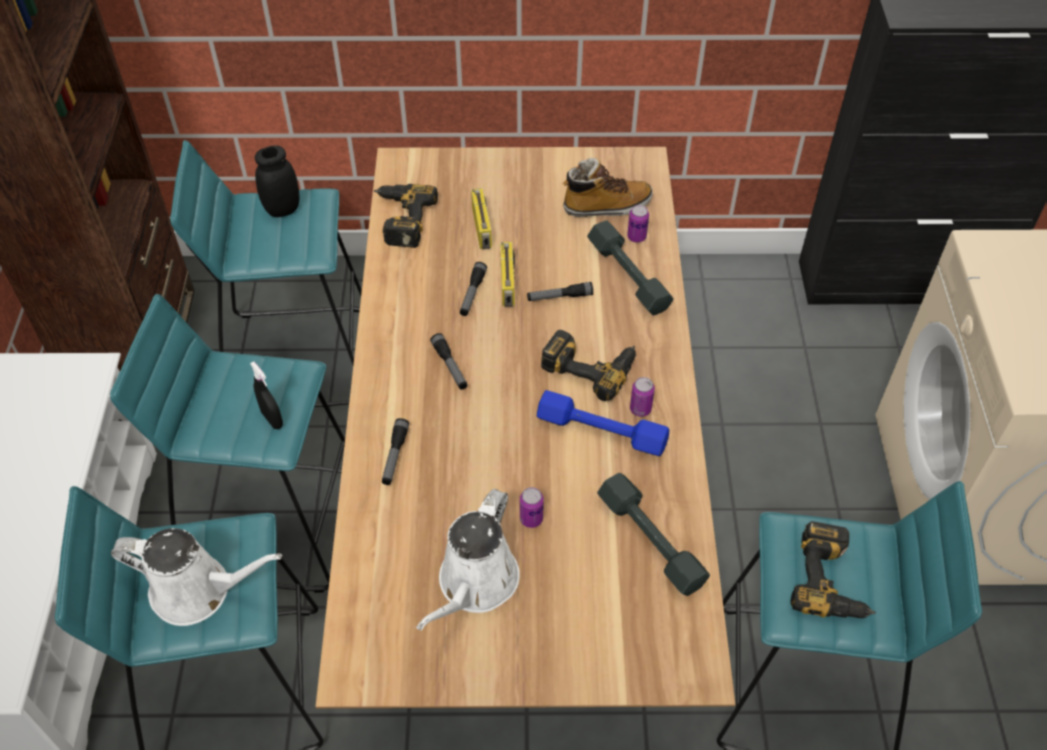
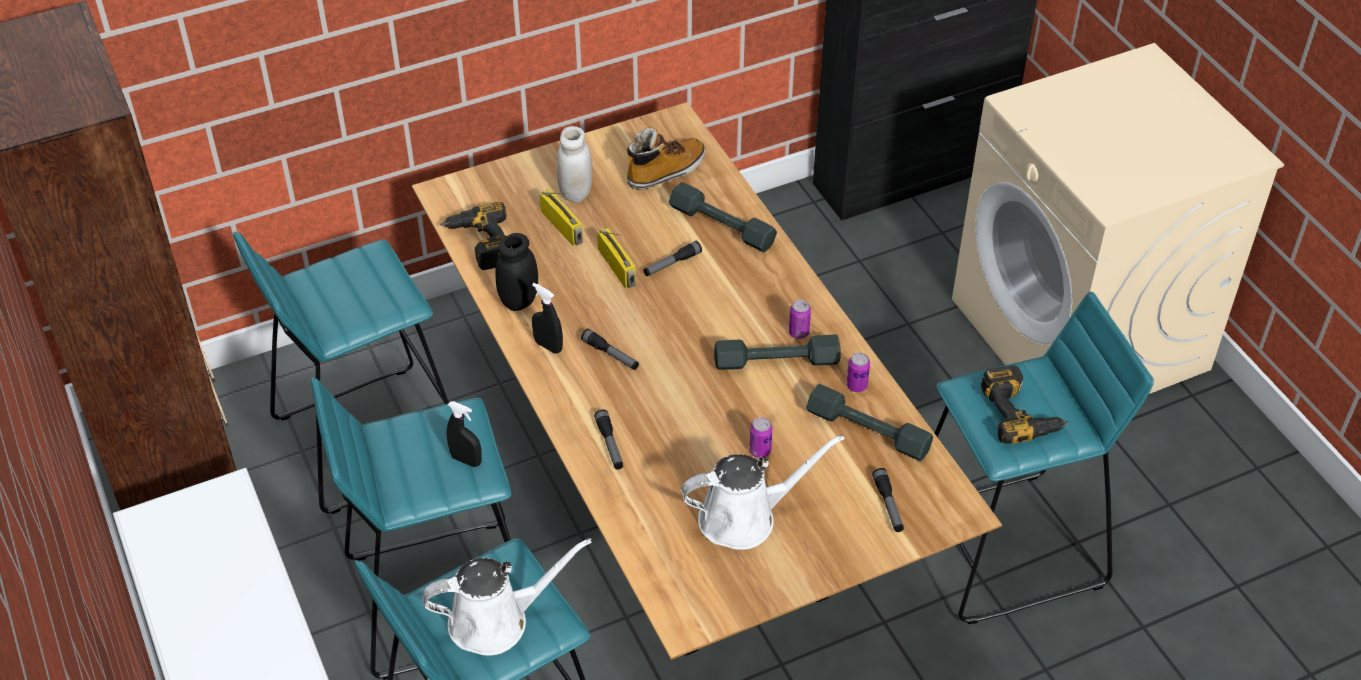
camera: 25 degrees left, 5 degrees down
black jar [255,145,300,217] -> black jar moved to [495,233,538,311]
white watering can [416,489,520,630] -> white watering can turned 105 degrees counterclockwise [681,435,845,550]
flashlight [460,262,487,316] -> flashlight moved to [872,468,904,532]
blue dumbbell [537,390,669,456] -> grey dumbbell [714,335,841,370]
power drill [541,330,636,401] -> none
can [627,205,649,243] -> can moved to [846,352,870,392]
none -> black spray bottle [532,283,563,354]
none -> white jar [557,126,592,202]

